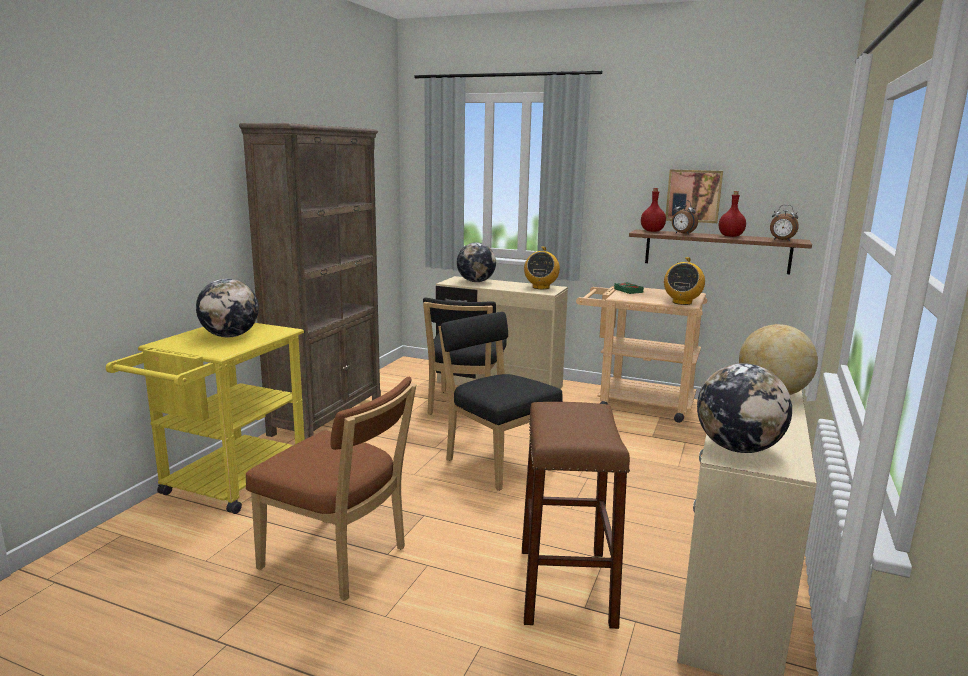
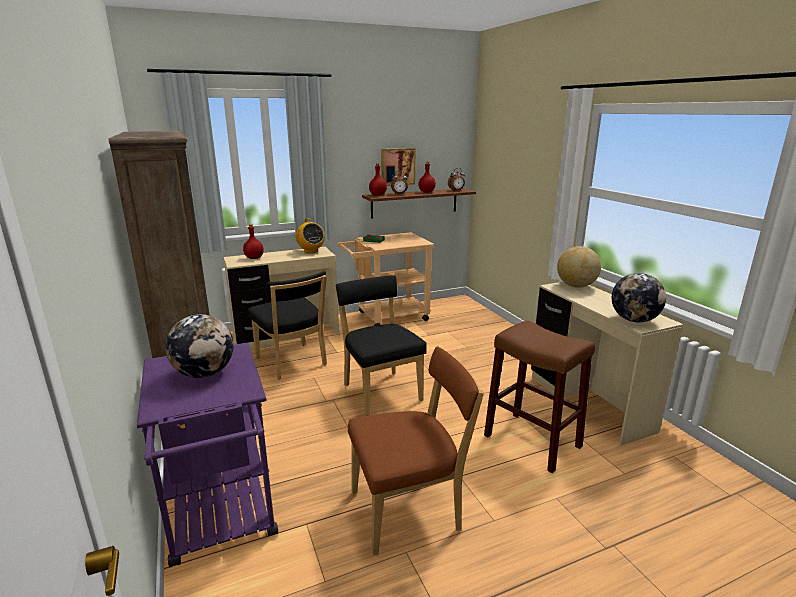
camera: 45 degrees left, 5 degrees up
yellow cart [106,323,305,514] -> purple cart [137,343,278,567]
black chair [439,312,563,491] -> black chair turned 60 degrees clockwise [336,275,427,416]
globe [457,242,496,282] -> red bottle [243,224,264,259]
radio [664,257,705,305] -> none

